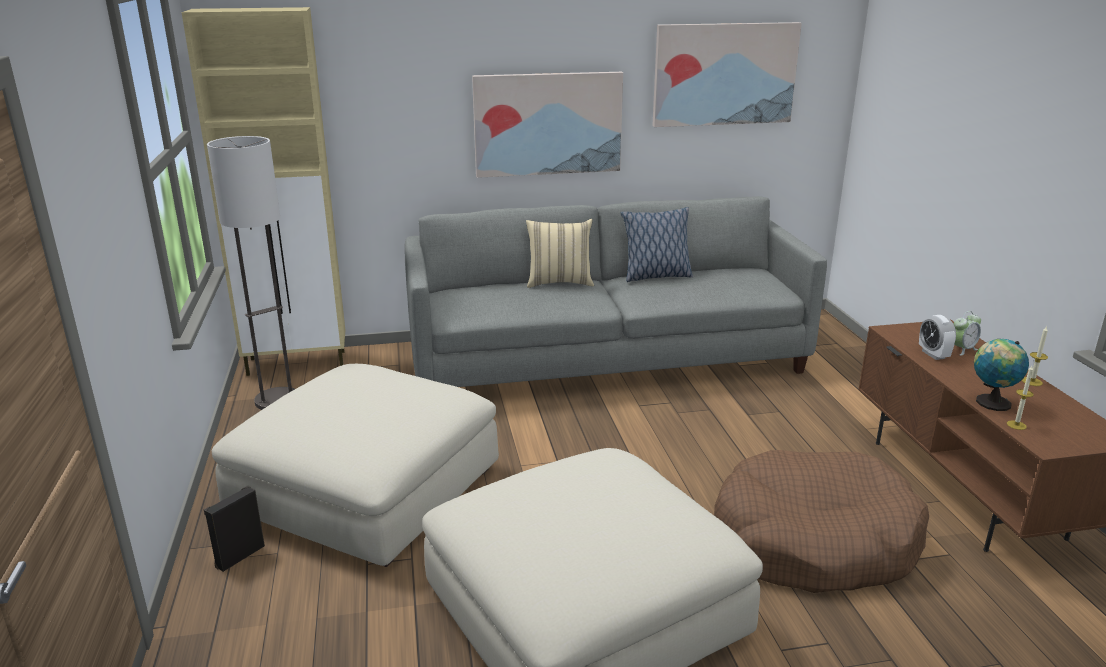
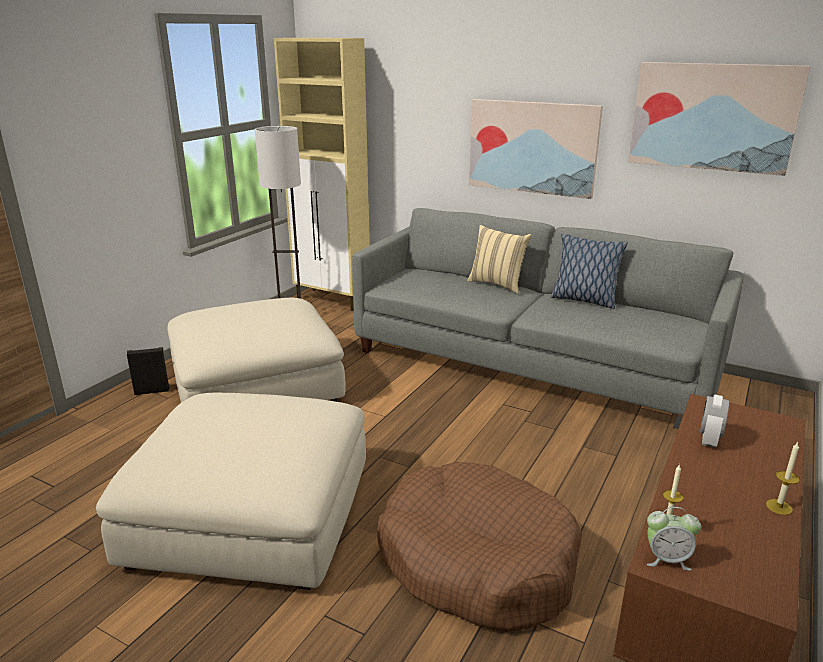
camera: 40 degrees right, 0 degrees up
alarm clock [954,311,981,356] -> alarm clock moved to [647,507,701,571]
globe [974,339,1029,411] -> none

